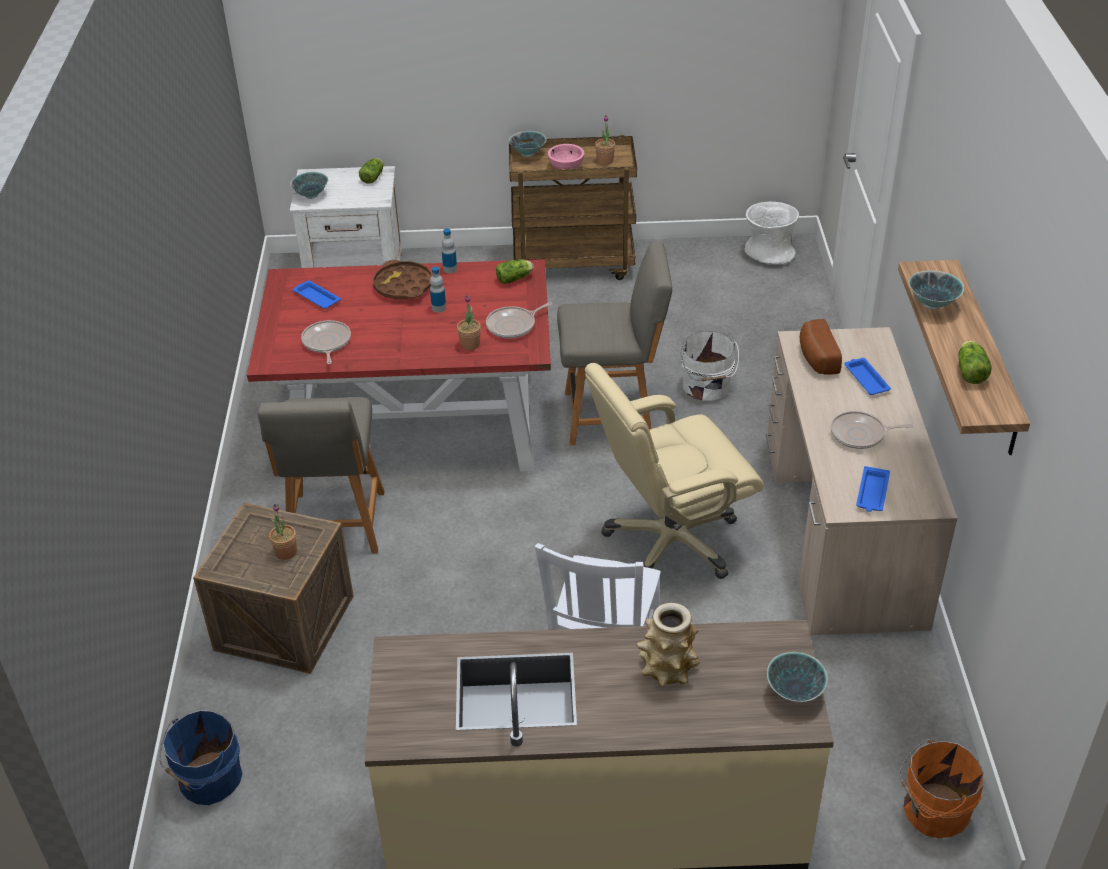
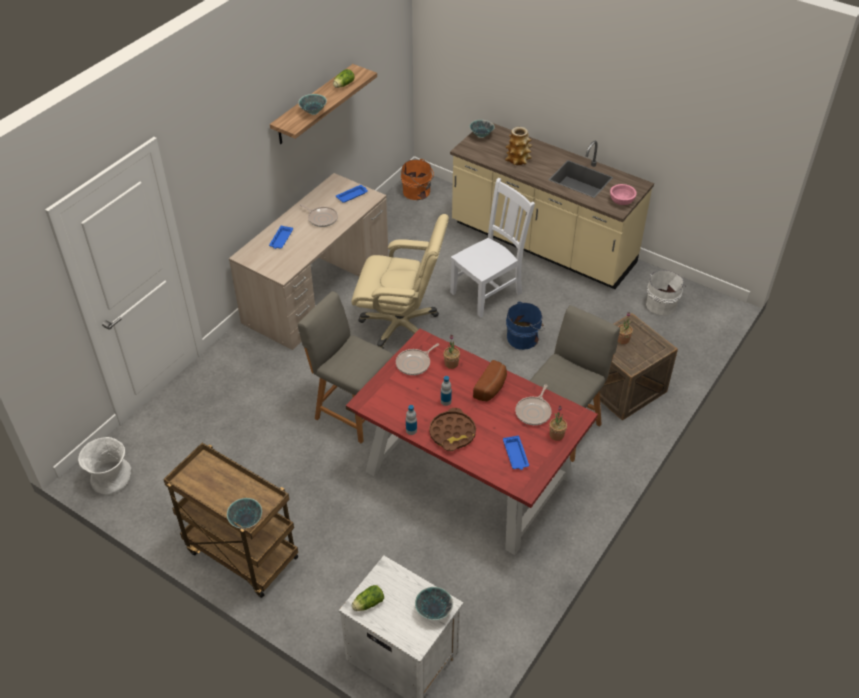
camera: 145 degrees left, 5 degrees up
blue bucket [159,710,242,805] -> blue bucket moved to [506,301,545,350]
frying pan [486,302,552,339] -> frying pan turned 135 degrees clockwise [396,343,439,375]
lettuce [496,259,534,284] -> none
pink bowl [548,144,584,169] -> pink bowl moved to [610,184,637,205]
potted plant [595,115,615,165] -> potted plant moved to [549,406,567,441]
white bucket [681,331,739,401] -> white bucket moved to [646,270,685,316]
bread [800,319,842,375] -> bread moved to [473,360,507,401]

